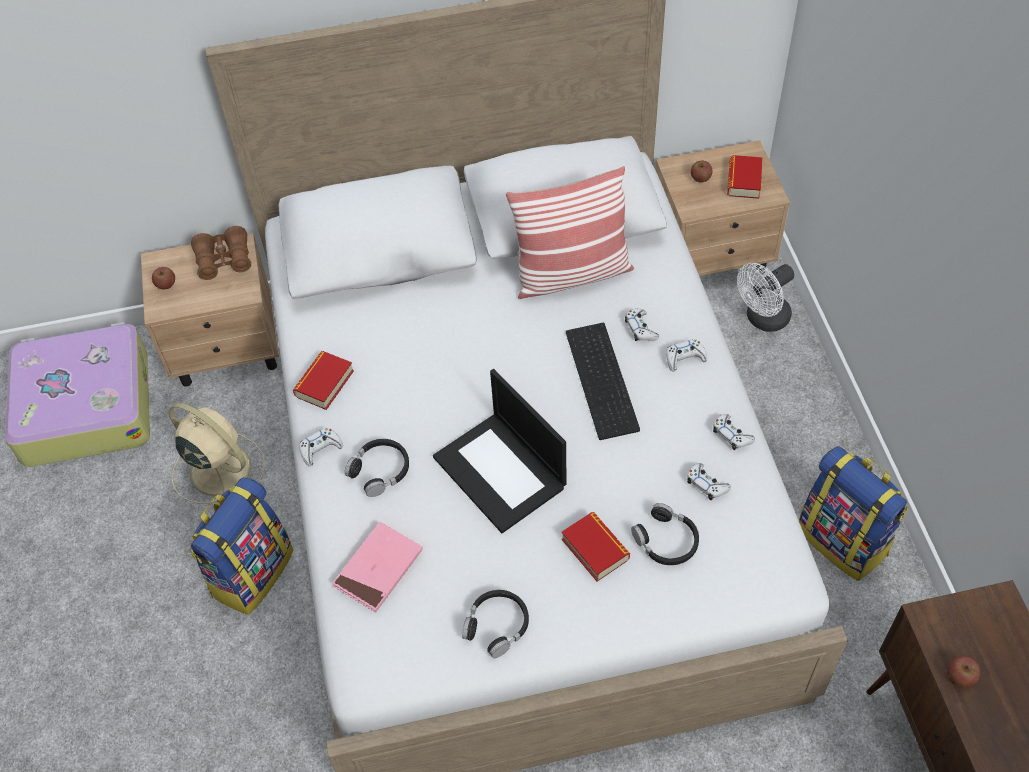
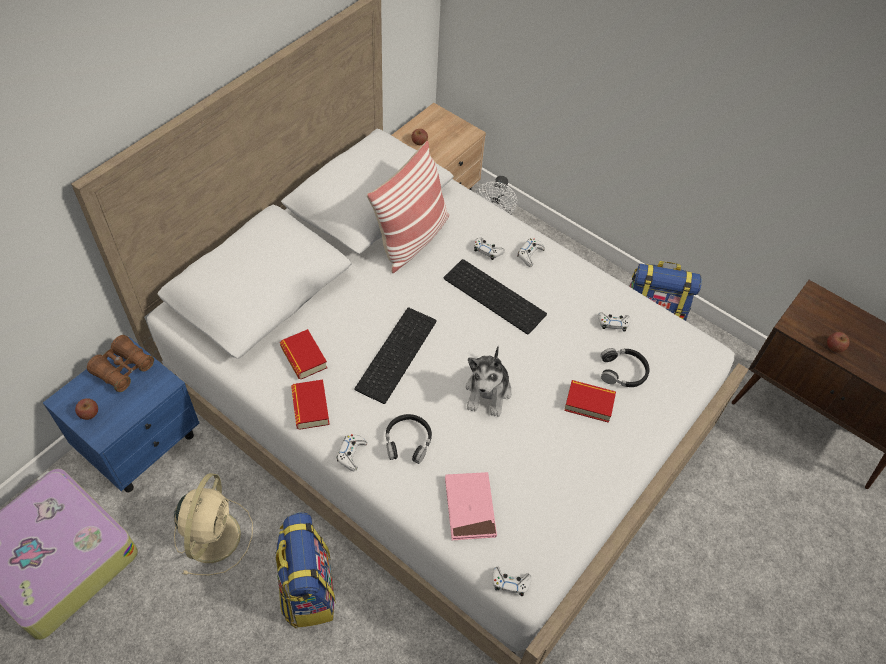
camera: 45 degrees left, 0 degrees up
beige nightstand [141,233,279,387] -> blue nightstand [43,337,199,492]
beige fan [169,402,266,503] -> beige fan turned 105 degrees clockwise [174,473,253,576]
laptop [433,369,566,533] -> plush toy [466,346,512,417]
black headphones [462,590,529,658] -> none
white game controller [713,414,755,450] -> white game controller moved to [492,567,531,596]
book [727,155,762,199] -> book moved to [280,329,327,379]
none -> keyboard [355,307,437,404]

